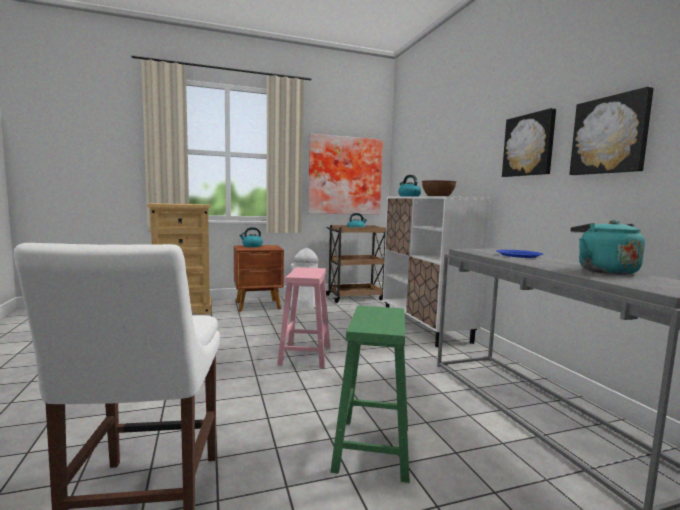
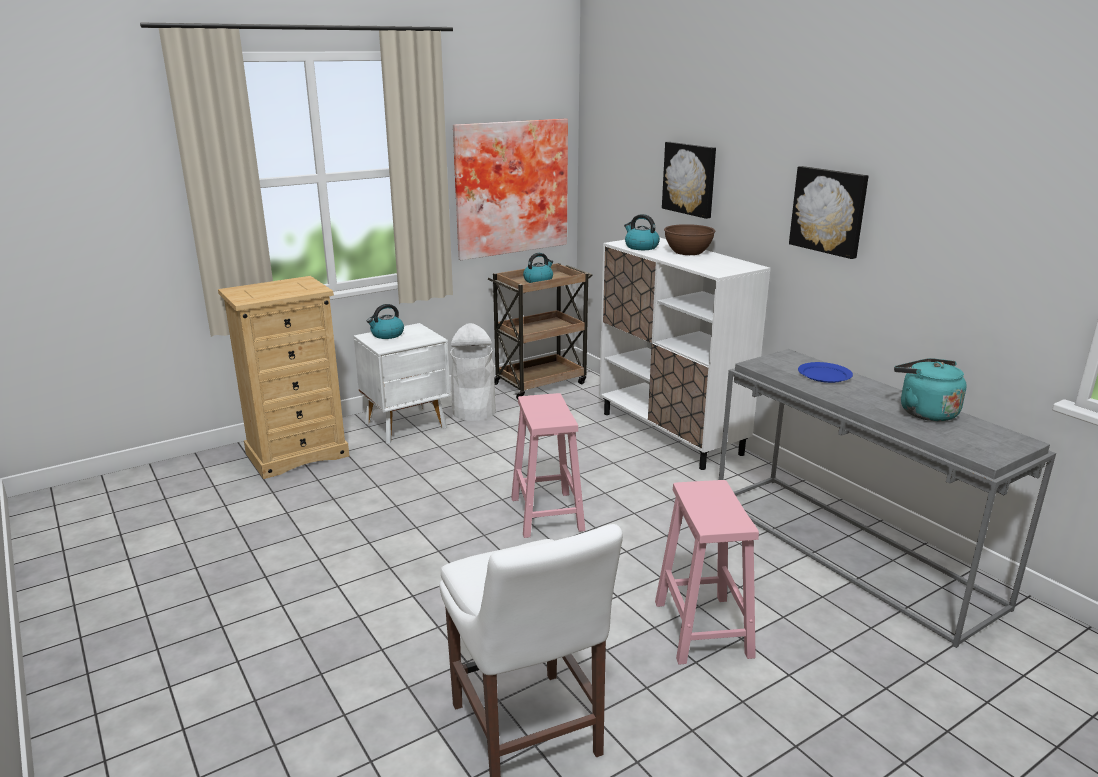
camera: 15 degrees left, 15 degrees up
brown nightstand [234,245,284,312] -> white nightstand [354,323,451,444]
green stool [330,306,409,483] -> pink stool [655,480,759,665]
picture [569,86,654,175] -> picture moved to [662,142,716,219]

